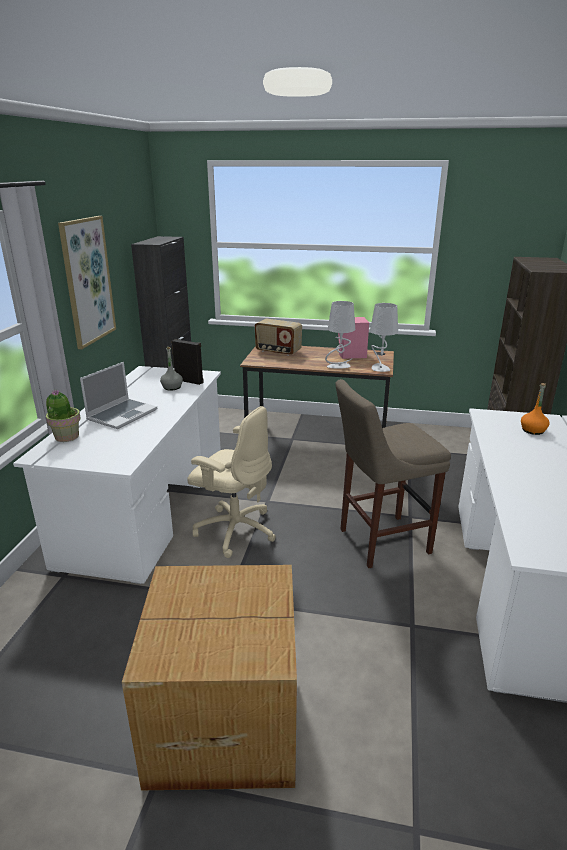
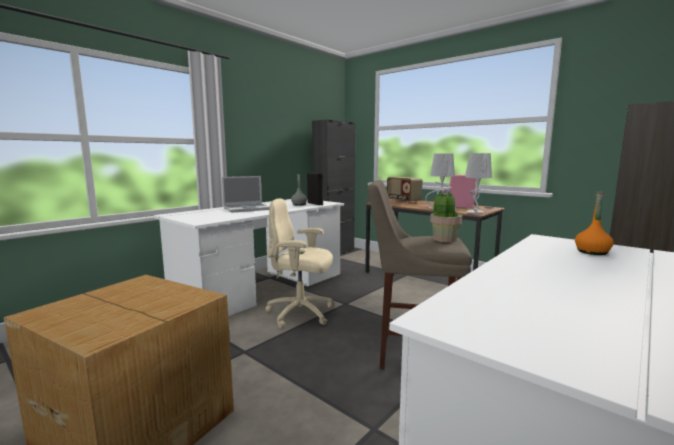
camera: 30 degrees right, 15 degrees down
potted plant [46,389,81,442] -> potted plant moved to [430,190,462,242]
picture [58,216,116,349] -> none
beige office chair [187,406,276,558] -> beige office chair turned 135 degrees clockwise [265,198,333,328]

